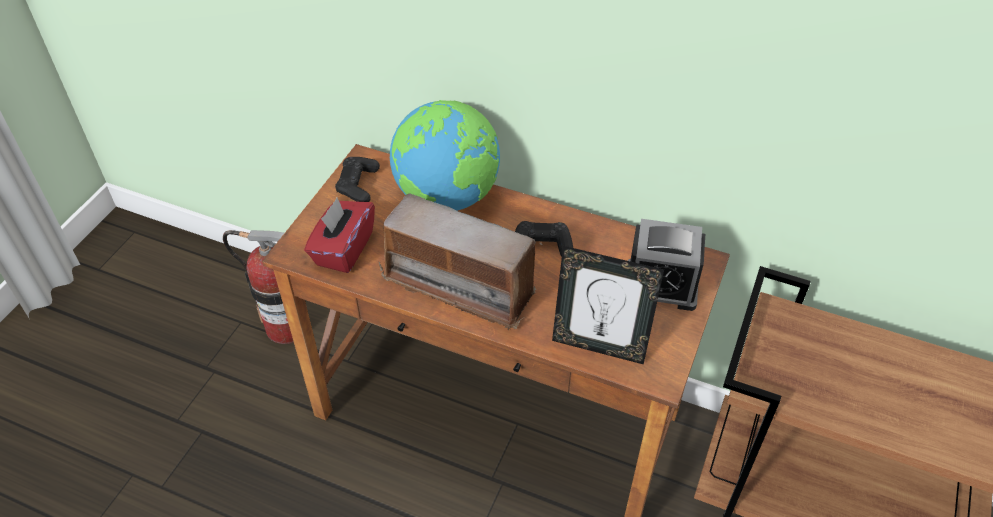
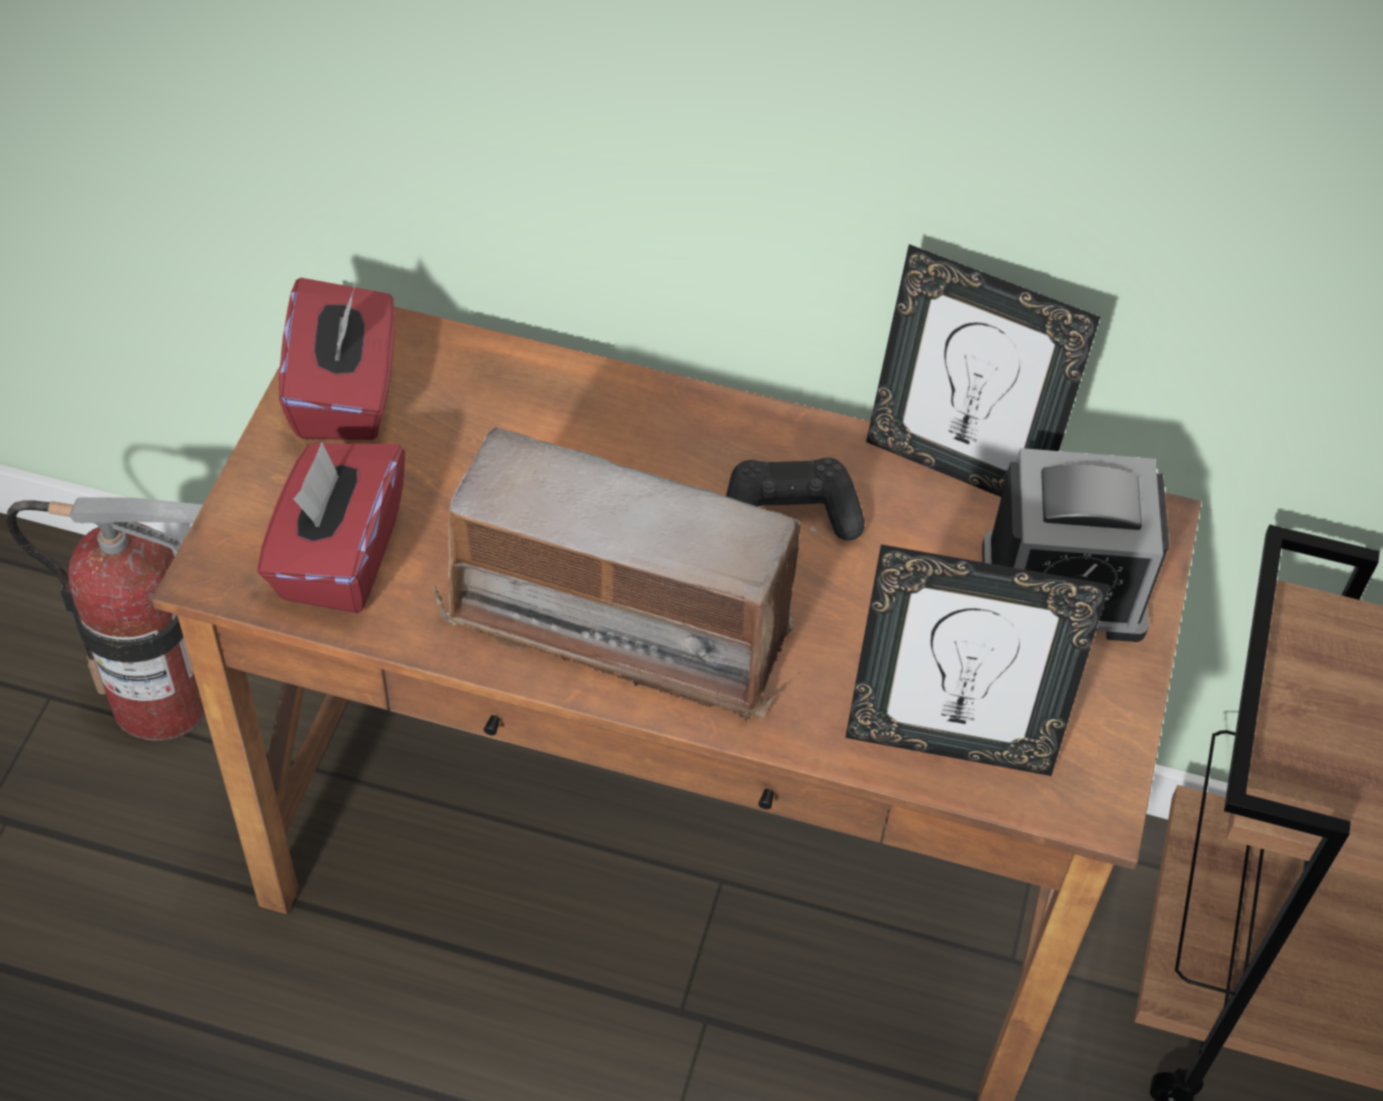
camera: 10 degrees left, 5 degrees up
black game controller [335,157,380,202] -> red tissue box [279,277,395,440]
globe [390,100,500,211] -> none
none -> picture frame [866,244,1100,497]

